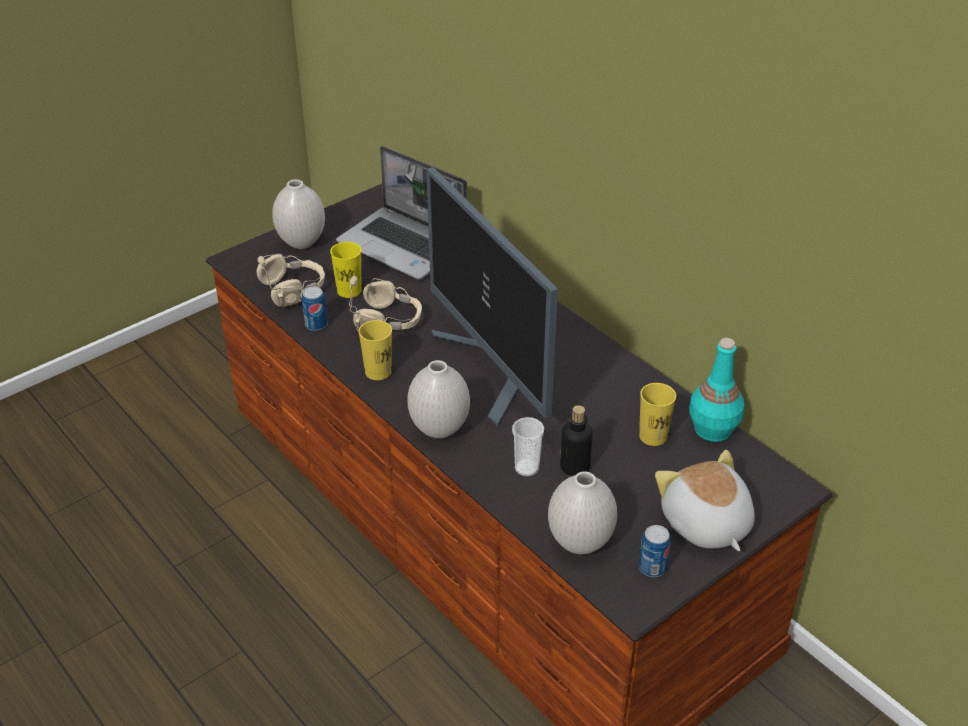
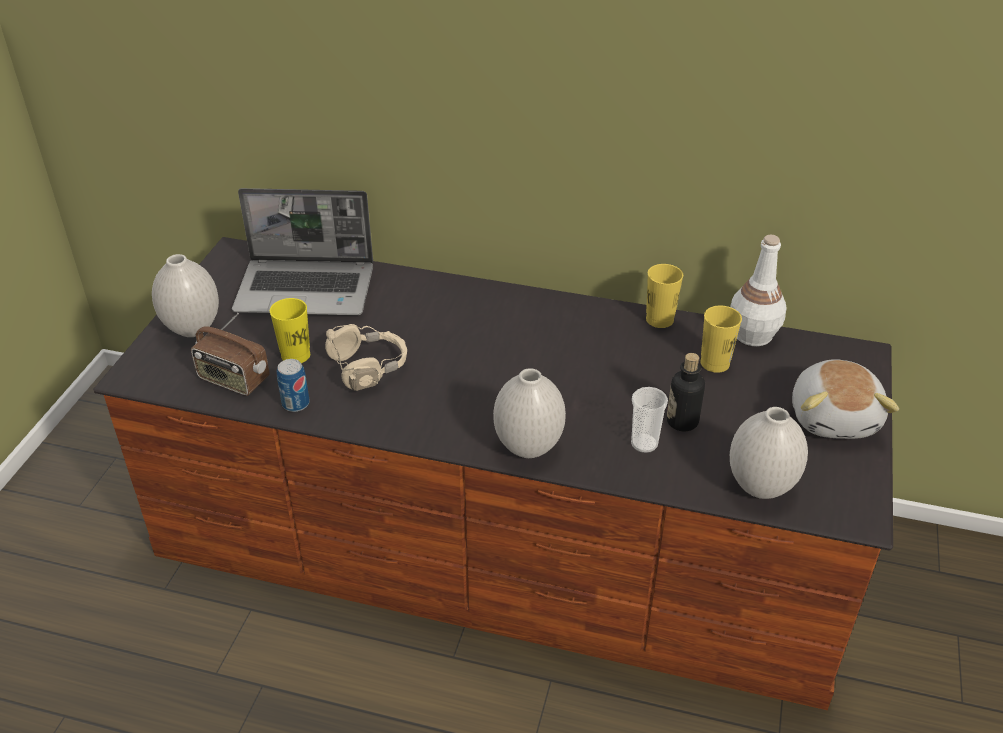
camera: 35 degrees left, 0 degrees up
beige headphones [257,254,325,307] -> radio [191,313,270,396]
yellow cup [358,320,392,380] -> yellow cup moved to [646,264,683,328]
monitor [426,167,558,426] -> none
can [639,525,671,577] -> none
plush toy [655,450,755,551] -> plush toy turned 120 degrees counterclockwise [792,359,899,439]
turquoise bottle [689,338,744,442] -> white bottle [730,235,787,346]

